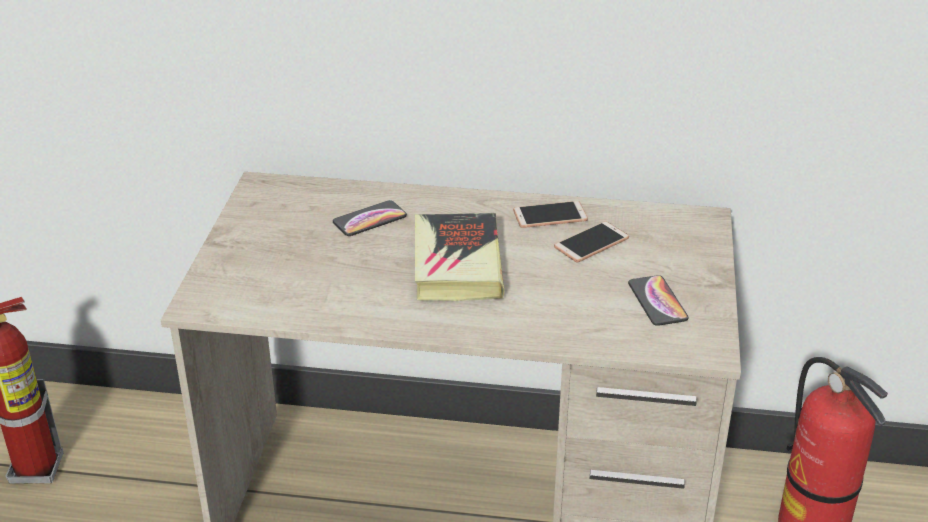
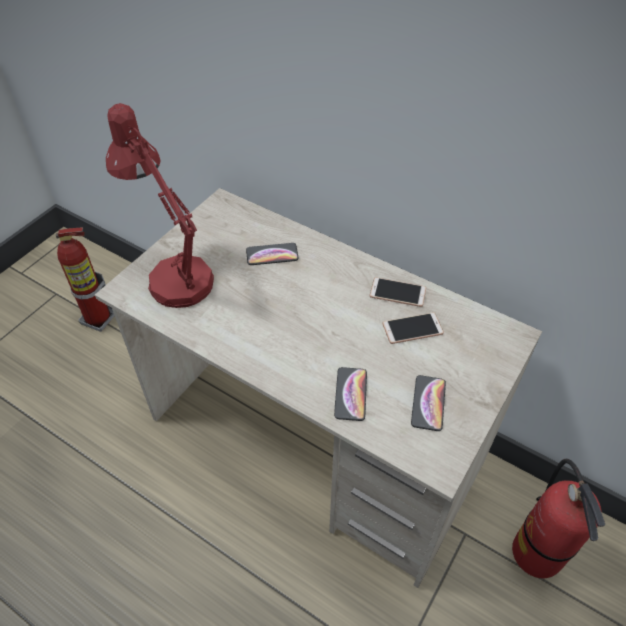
camera: 25 degrees right, 15 degrees up
book [415,213,504,301] -> none
none -> red table lamp [106,103,214,308]
none -> phone [334,367,367,421]

